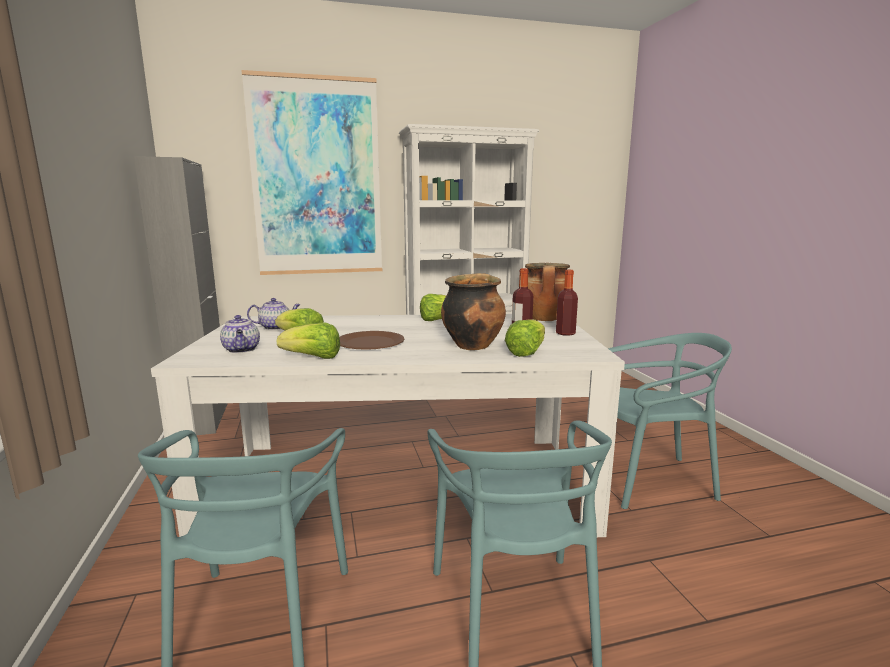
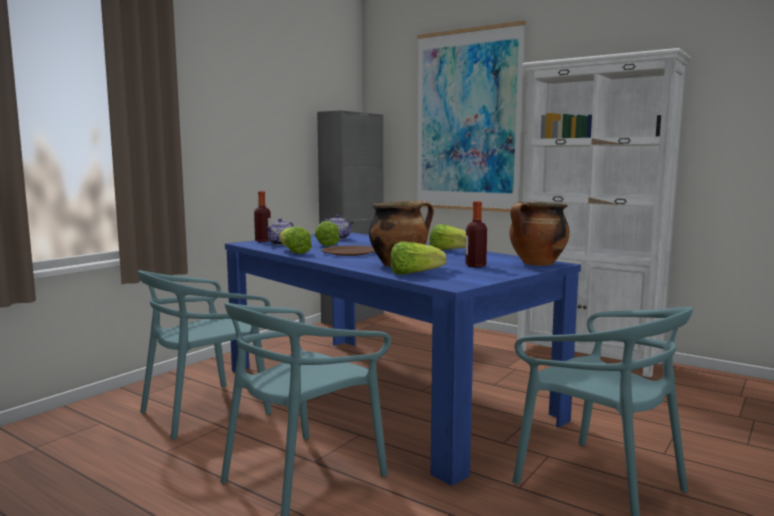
camera: 50 degrees right, 5 degrees down
white dining table [151,314,625,537] -> blue dining table [225,232,581,486]
bottle [556,270,578,336] -> bottle moved to [254,191,271,242]

